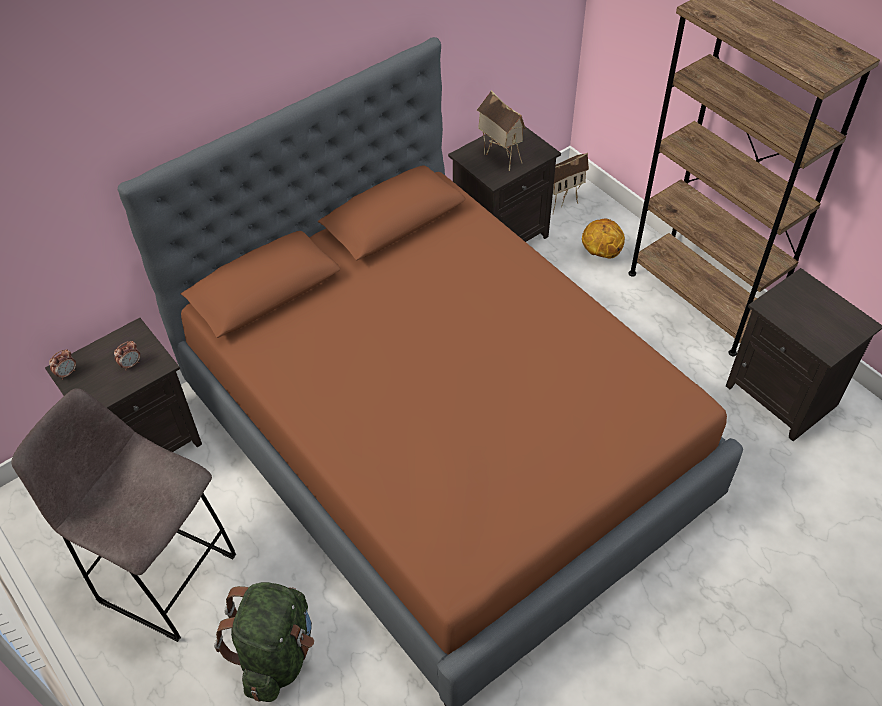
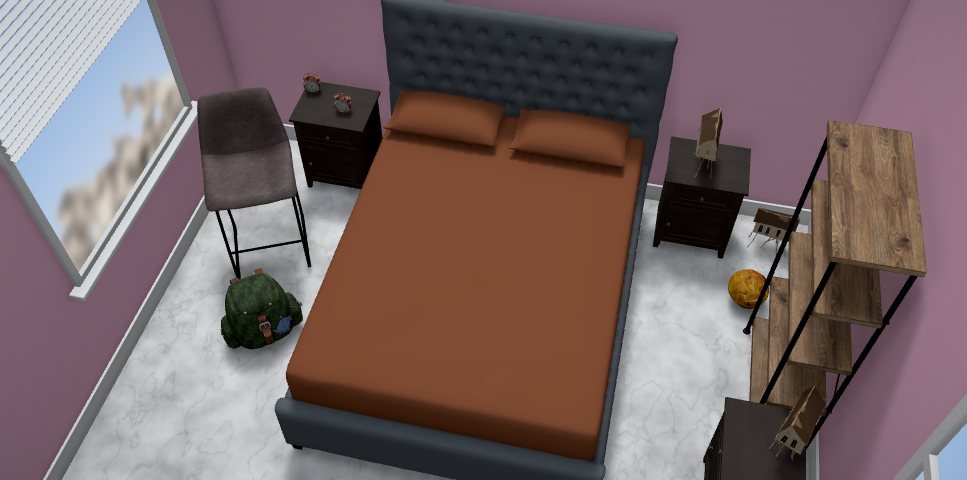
camera: 50 degrees right, 0 degrees up
none -> toy house [769,384,826,461]

